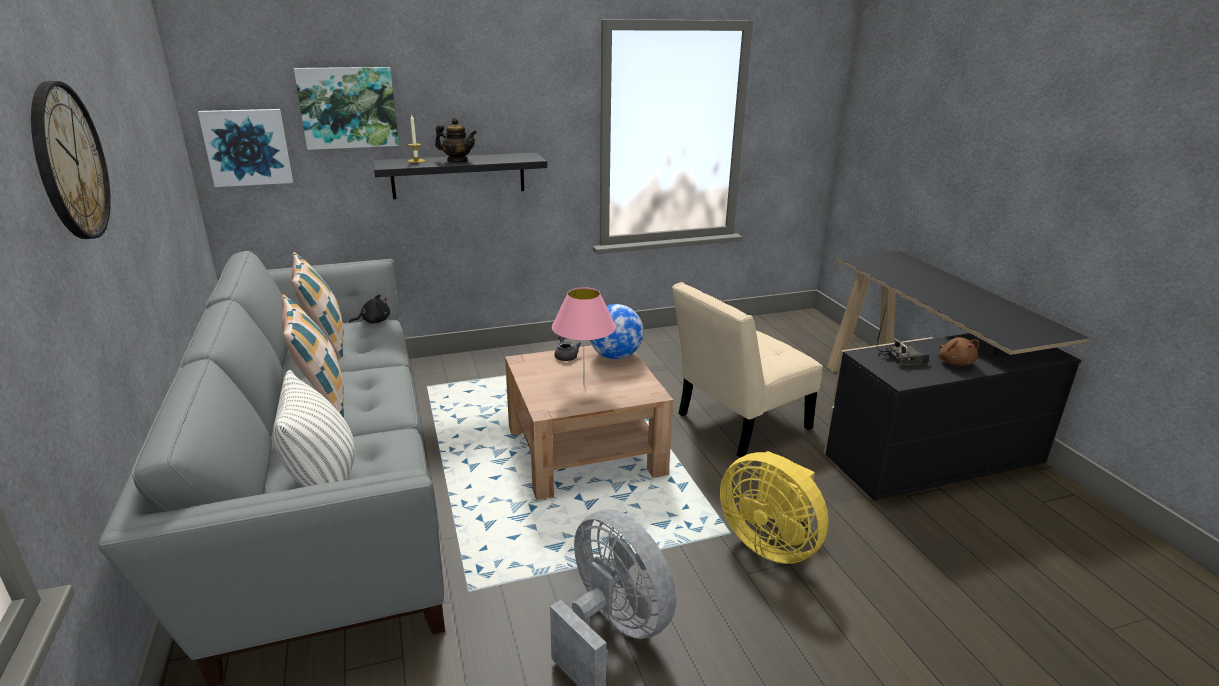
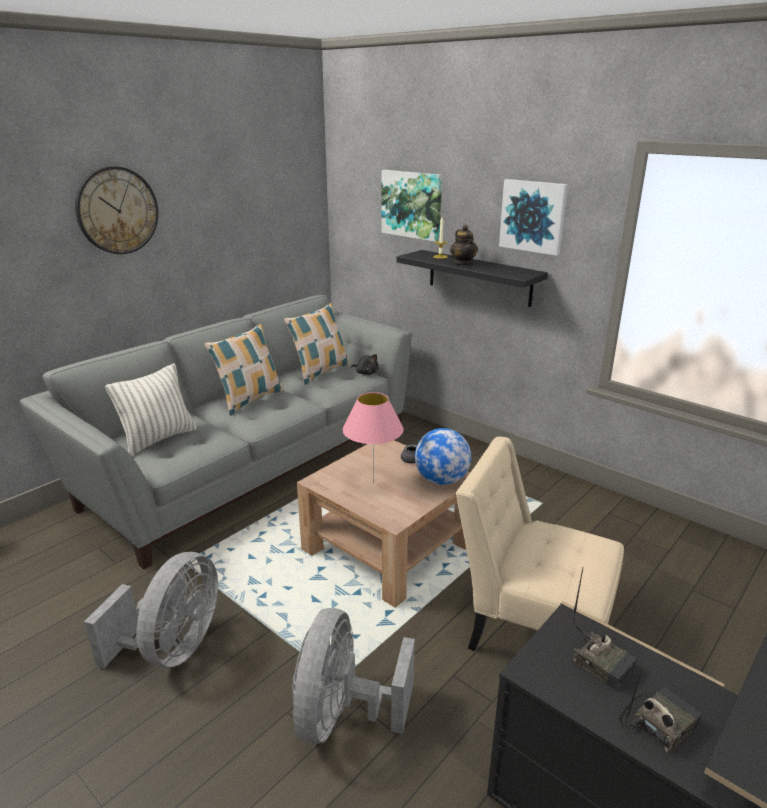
camera: 60 degrees right, 0 degrees up
picture [198,109,293,187] -> picture moved to [499,179,568,256]
yellow fan [720,451,829,564] -> grey fan [292,608,415,744]
brown plush toy [938,337,979,366] -> radio [619,666,702,754]

